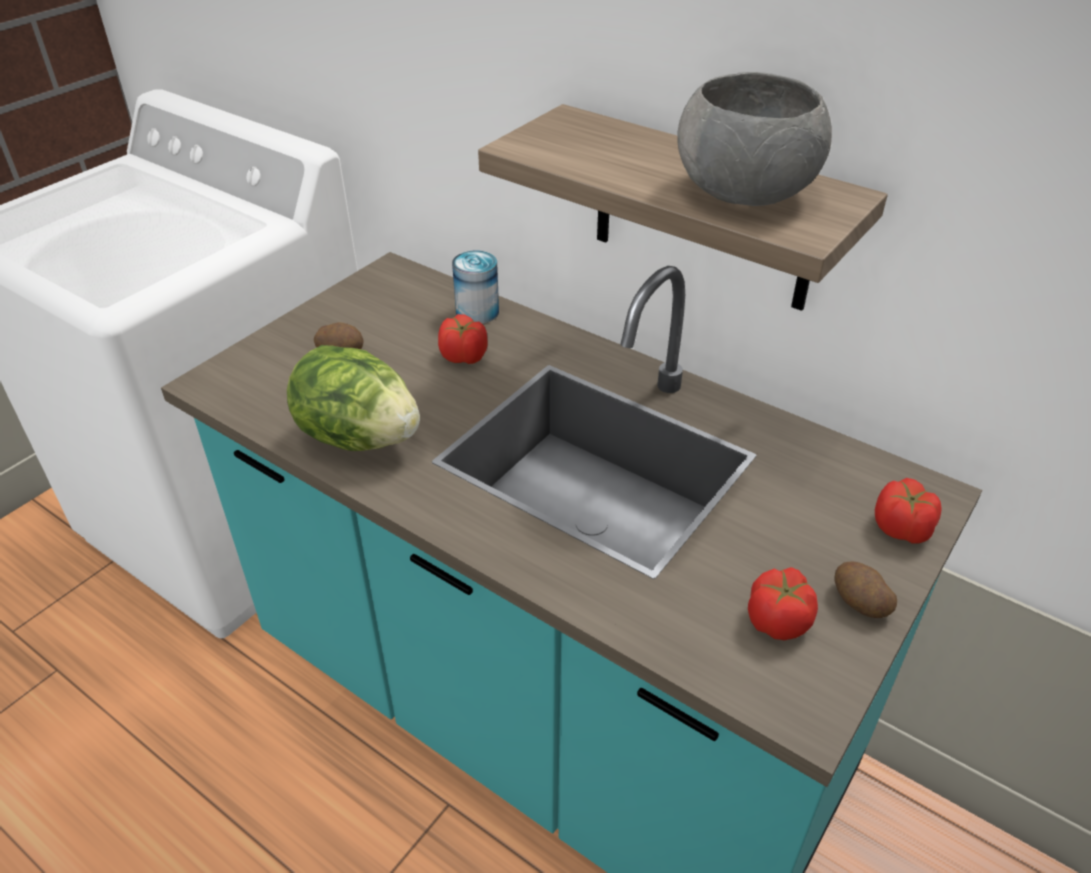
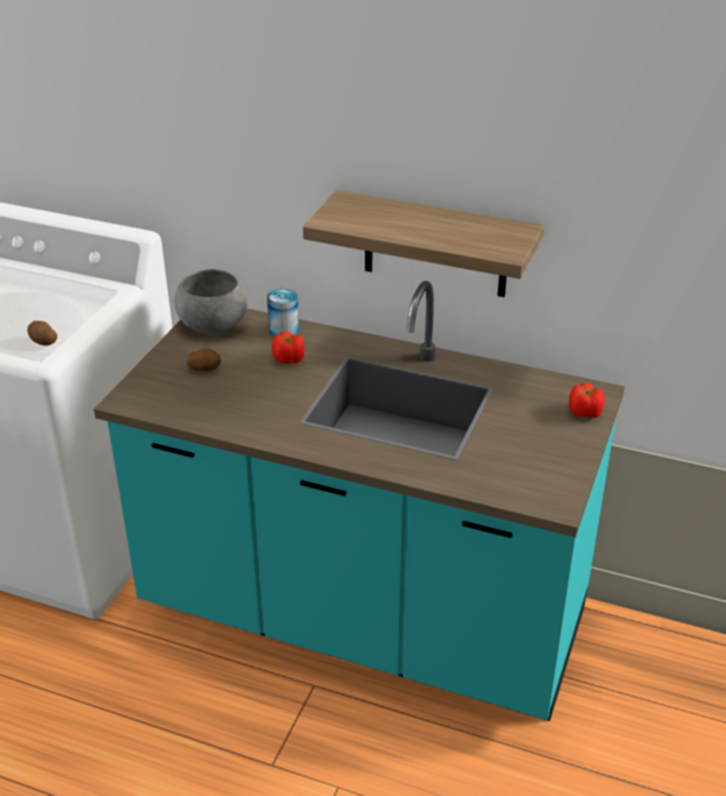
camera: 15 degrees left, 5 degrees down
lettuce [287,345,420,451] -> none
grey bowl [677,72,832,206] -> grey bowl moved to [174,269,248,334]
tomato [748,567,818,640] -> none
potato [834,561,897,618] -> potato moved to [27,321,57,346]

